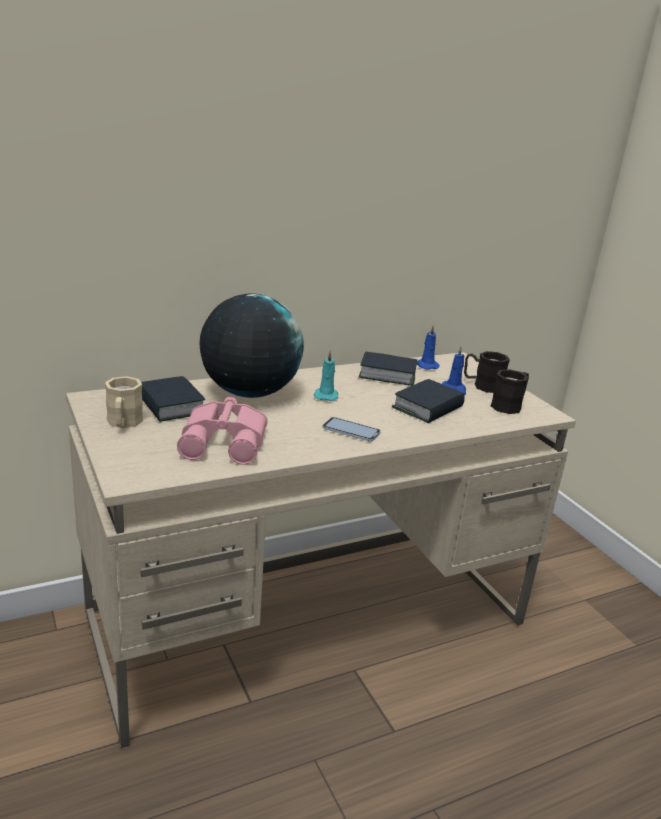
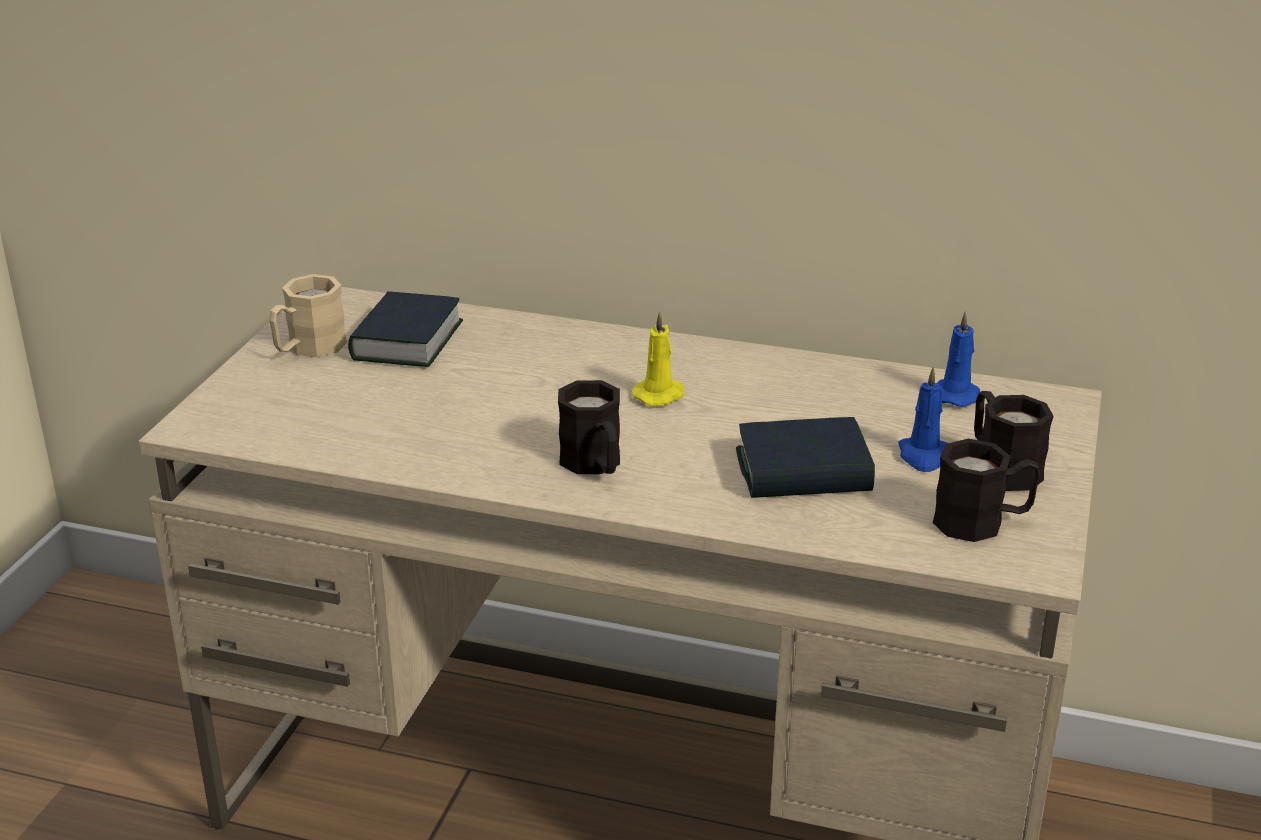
camera: 45 degrees right, 5 degrees up
pink binoculars [177,397,268,465] -> none
globe [199,294,304,398] -> none
turquoise candle [314,350,338,401] -> yellow candle [632,311,684,406]
phone [322,417,381,442] -> black mug [558,380,620,474]
book [359,351,417,386] -> none

